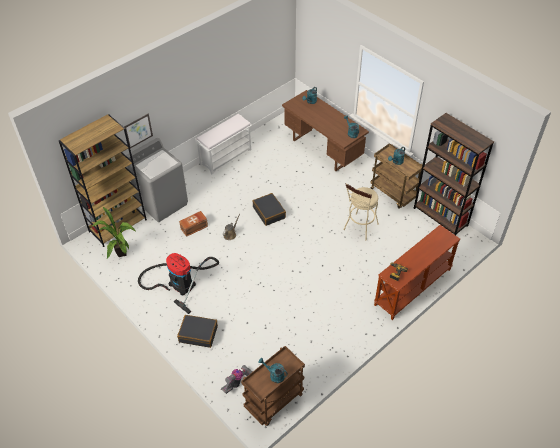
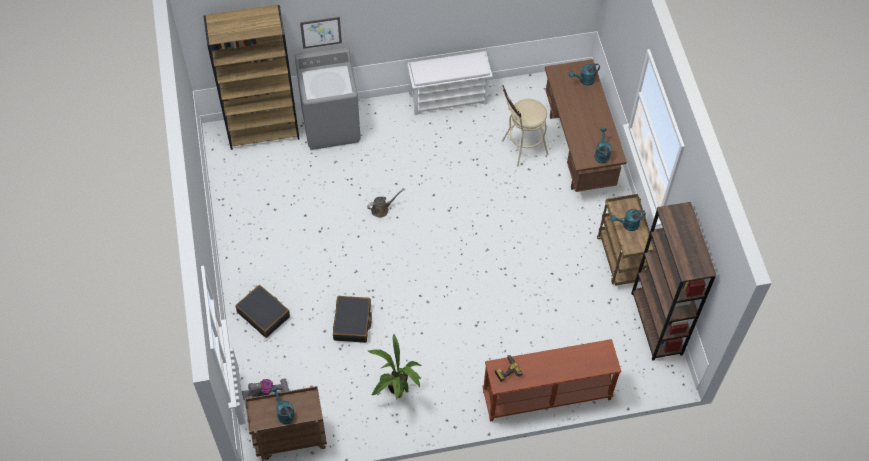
camera: 30 degrees right, 10 degrees up
potted plant [92,207,136,258] -> potted plant moved to [368,334,422,400]
vacuum cleaner [138,253,219,314] -> none
brown storage box [179,211,208,237] -> none
black suitcase [252,193,286,226] -> black suitcase moved to [333,296,372,343]
beige stool [343,183,379,241] -> beige stool moved to [502,85,548,166]

